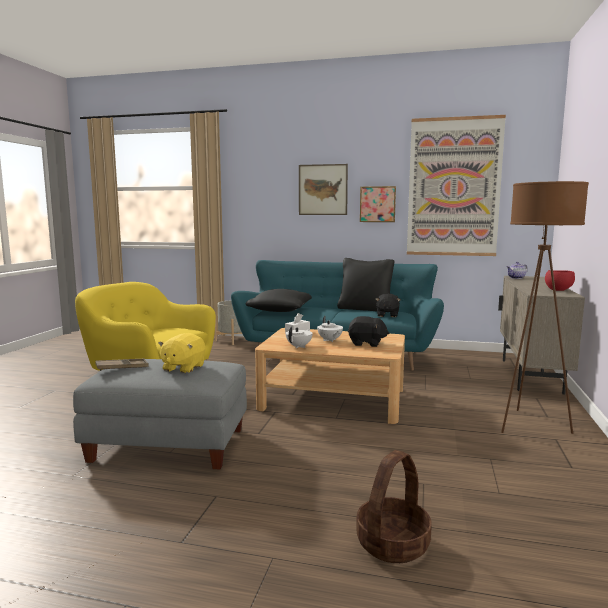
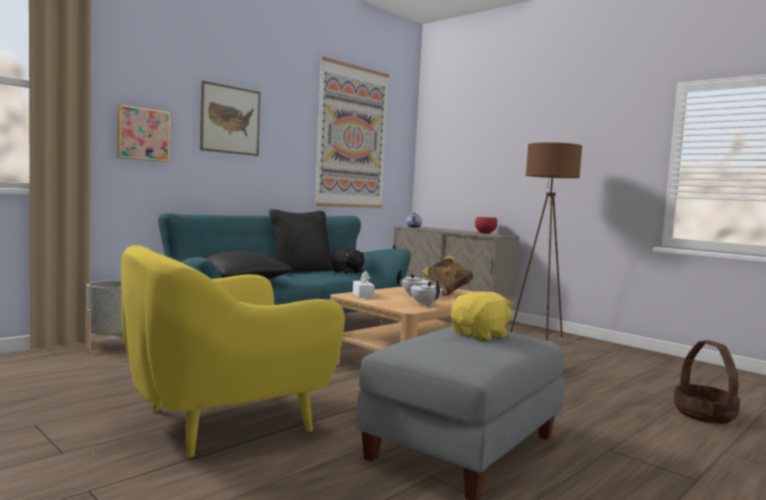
camera: 60 degrees left, 5 degrees down
brown tray [95,359,149,371] -> none
yellow plush toy [158,333,206,373] -> yellow plush toy turned 90 degrees counterclockwise [451,291,514,341]
black plush toy [348,316,389,347] -> book [421,255,473,296]
picture [360,186,396,222] -> picture moved to [117,105,170,162]

